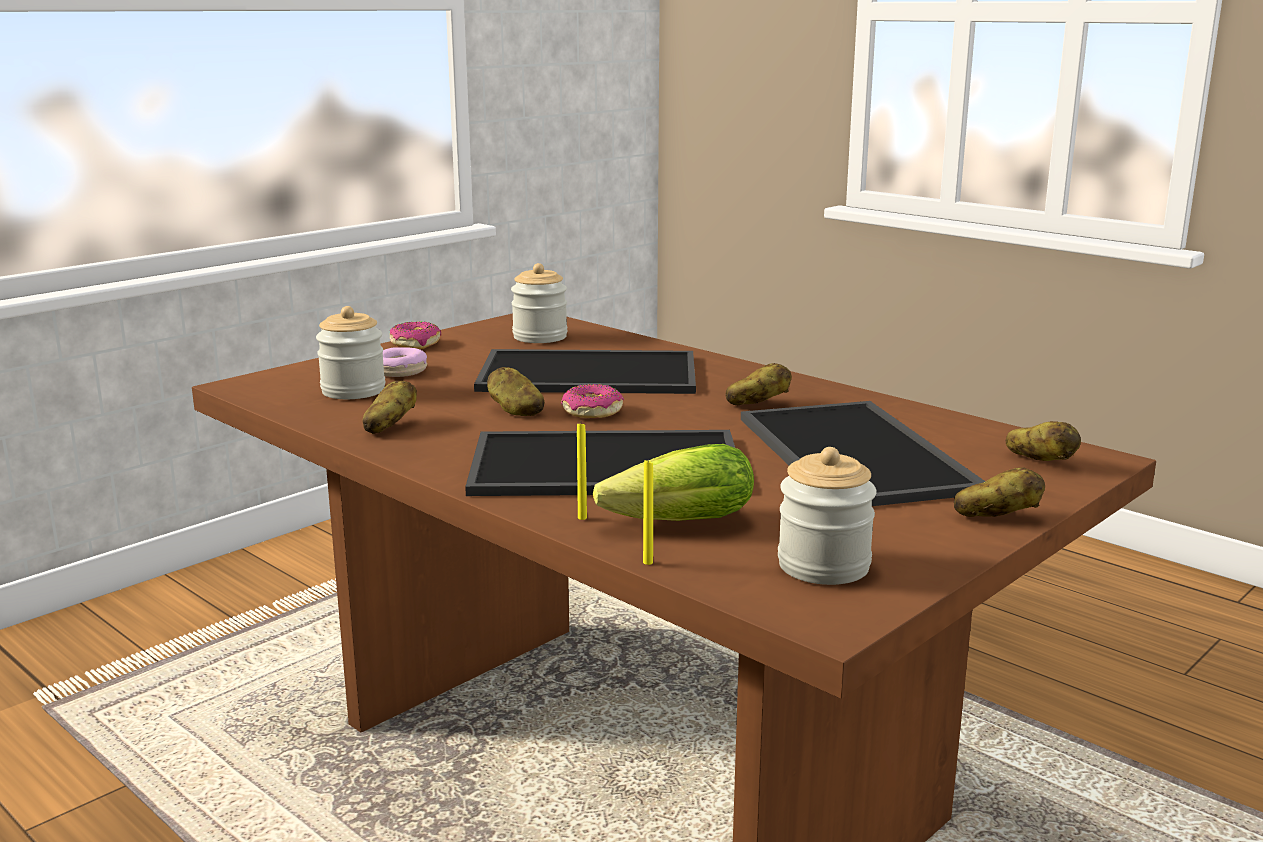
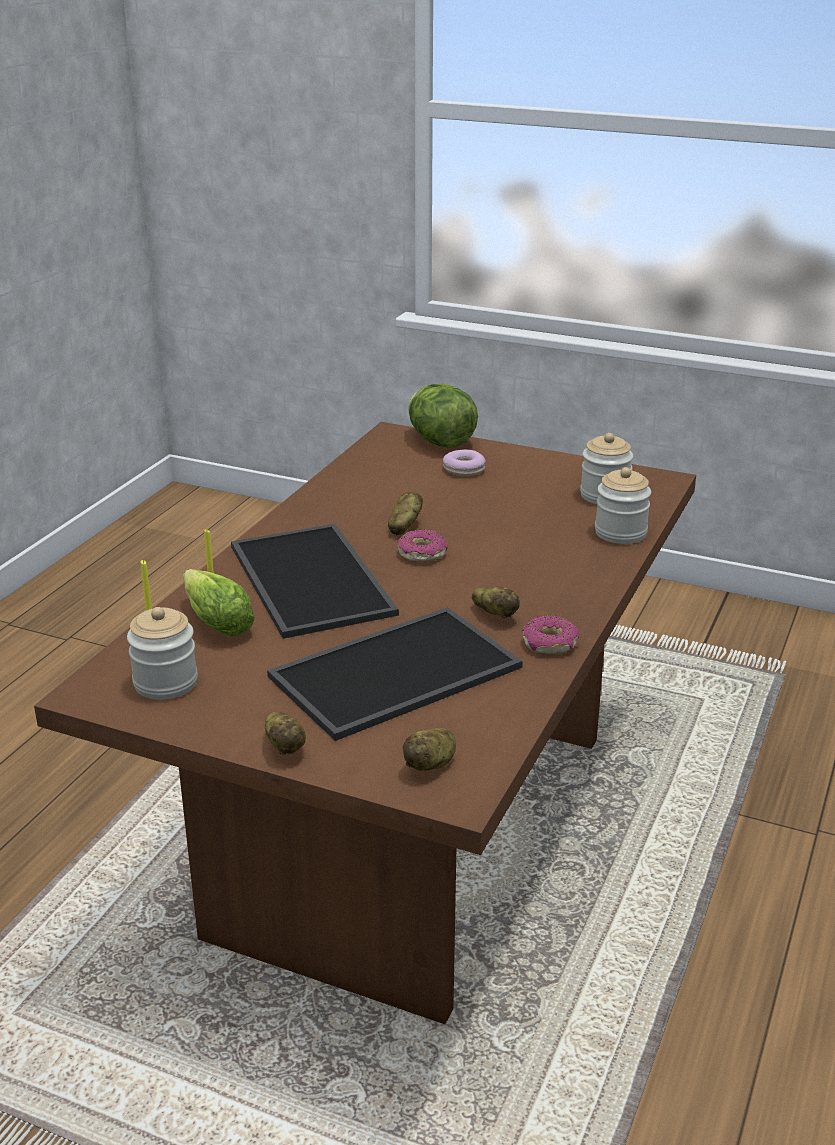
camera: 70 degrees right, 10 degrees up
jar [316,306,385,399] -> jar moved to [595,467,651,544]
potato [363,381,417,434] -> none
donut [390,322,441,349] -> donut moved to [522,615,579,654]
tray [474,349,696,394] -> none
none -> lettuce [408,384,478,448]

